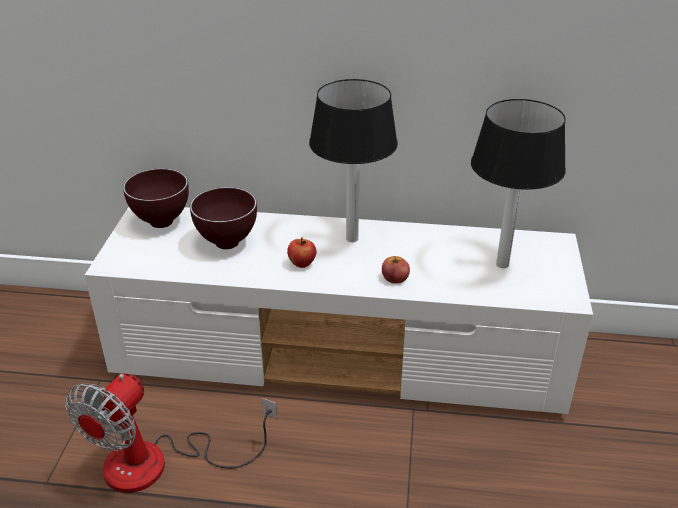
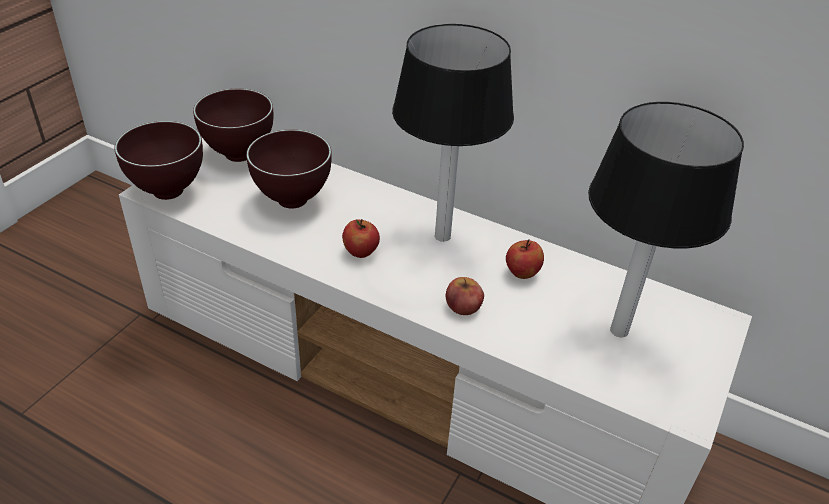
camera: 20 degrees right, 5 degrees up
fan [66,373,277,493] -> none
none -> brown bowl [115,121,203,200]
none -> apple [506,239,544,279]

